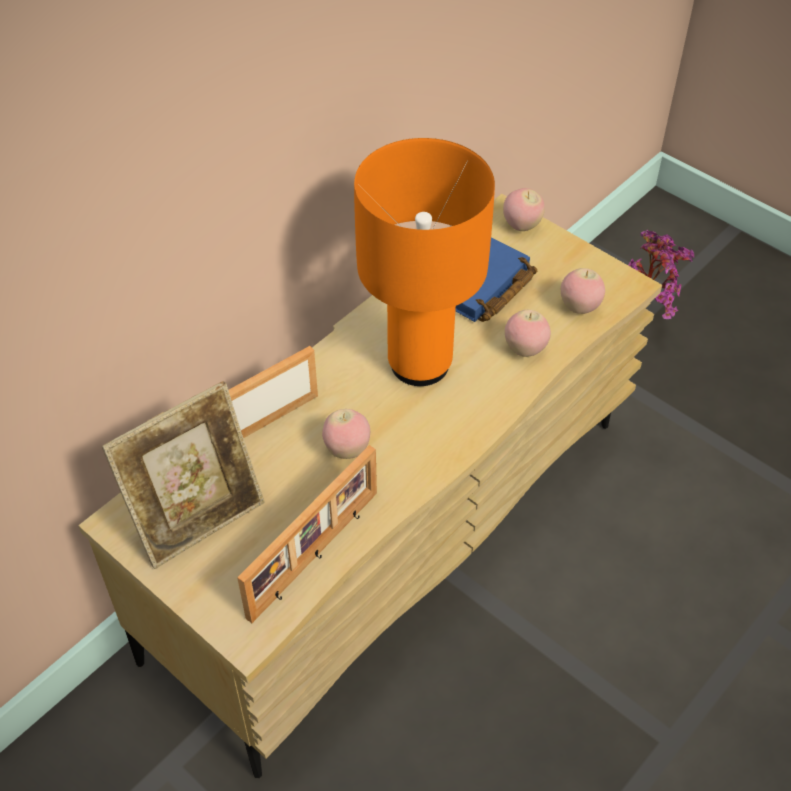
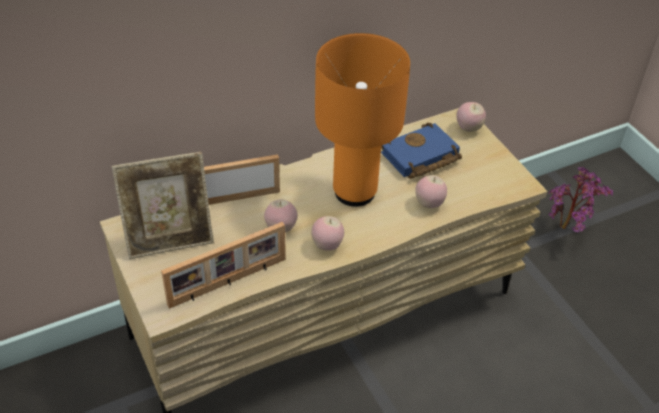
camera: 20 degrees right, 5 degrees down
apple [561,268,605,314] -> apple moved to [311,216,344,251]

